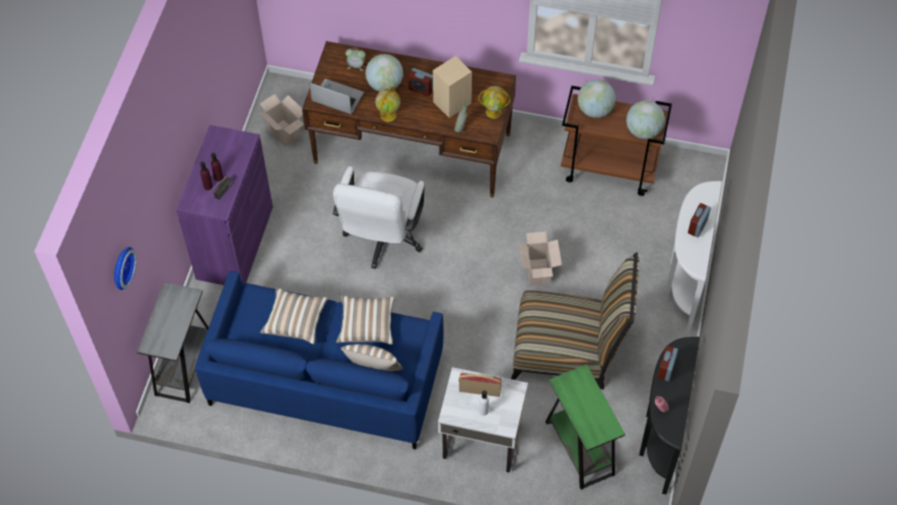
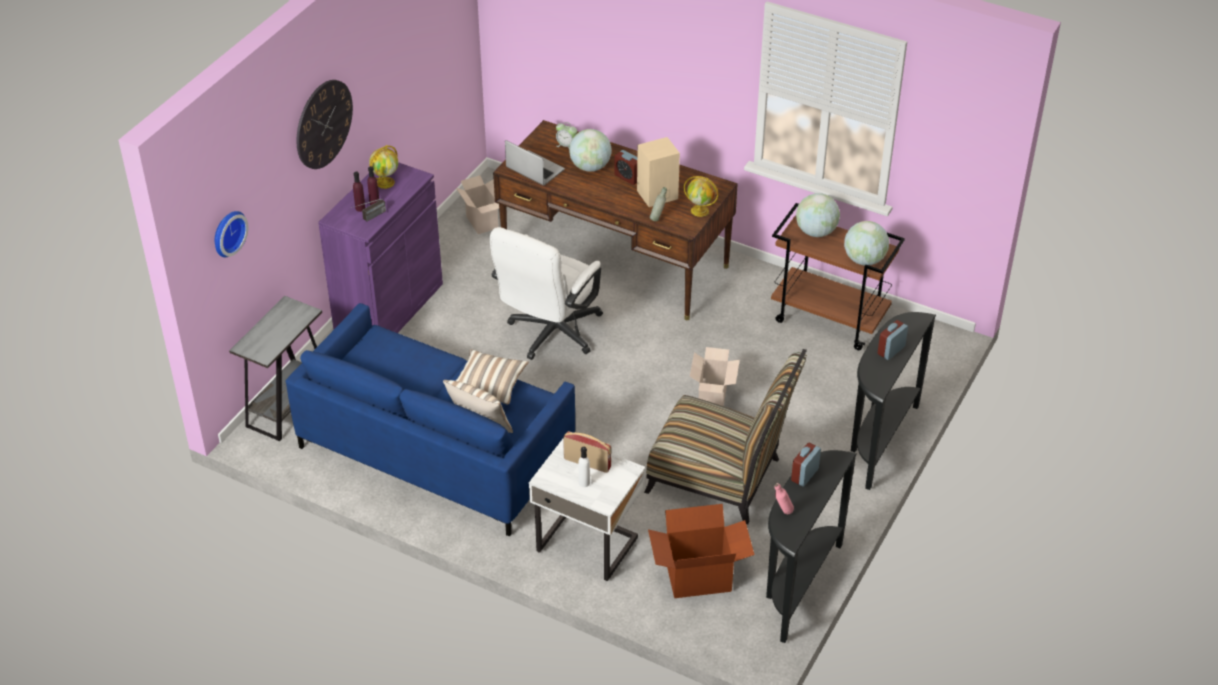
camera: 15 degrees right, 15 degrees down
pillow [260,287,328,344] -> none
globe [375,87,400,122] -> globe moved to [369,145,398,189]
green side table [545,364,625,490] -> cardboard box [648,504,754,598]
white console table [664,181,722,332] -> black console table [851,312,936,490]
none -> wall clock [297,80,353,169]

